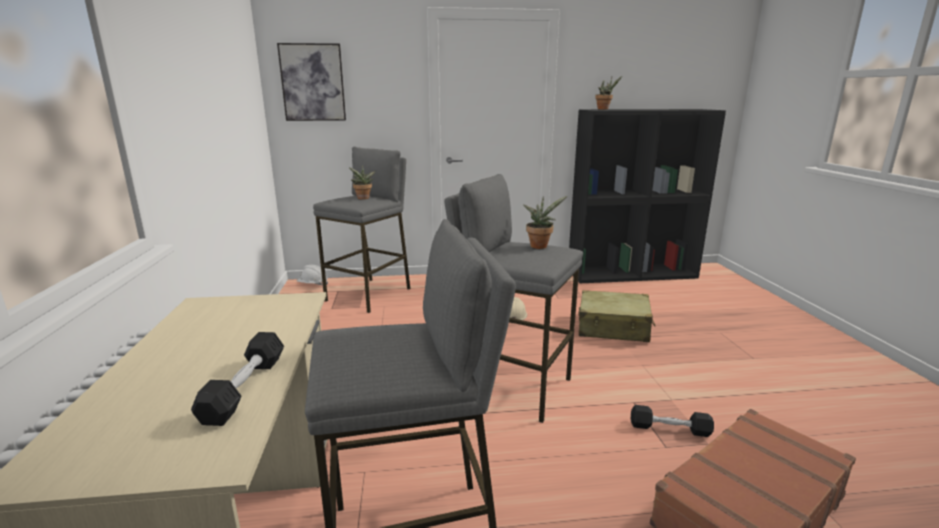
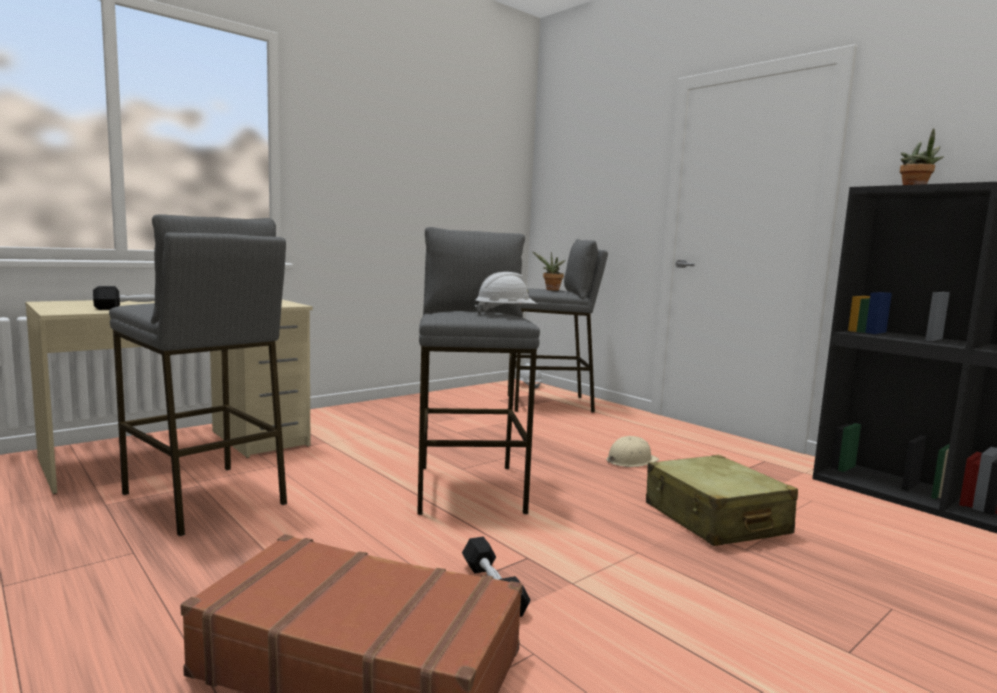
camera: 55 degrees right, 10 degrees down
picture [277,43,346,121] -> none
potted plant [523,196,567,249] -> white hard hat [475,272,537,315]

